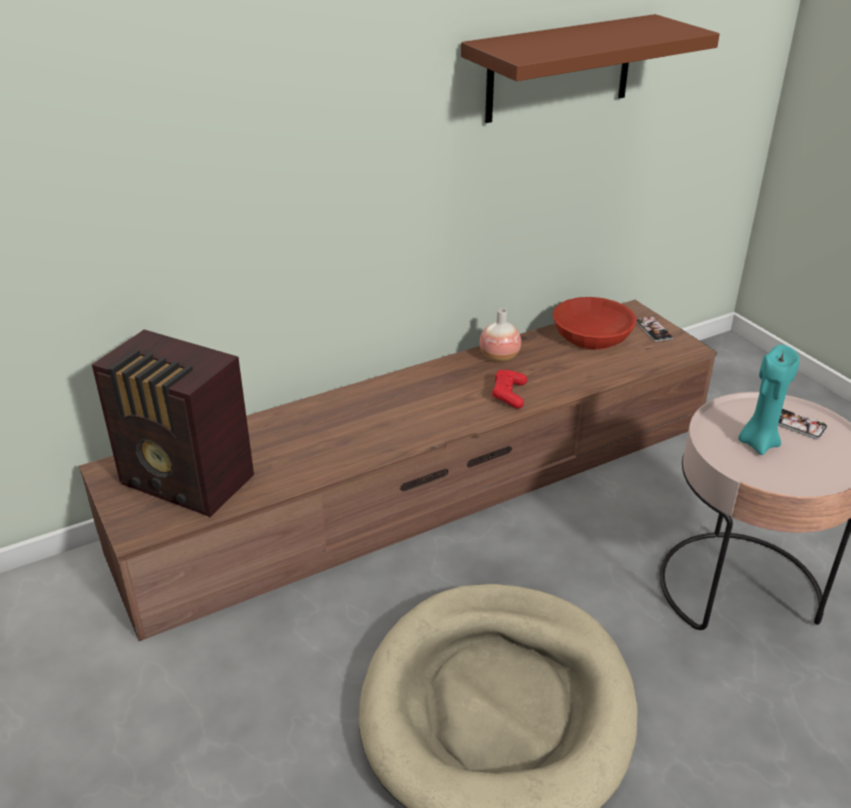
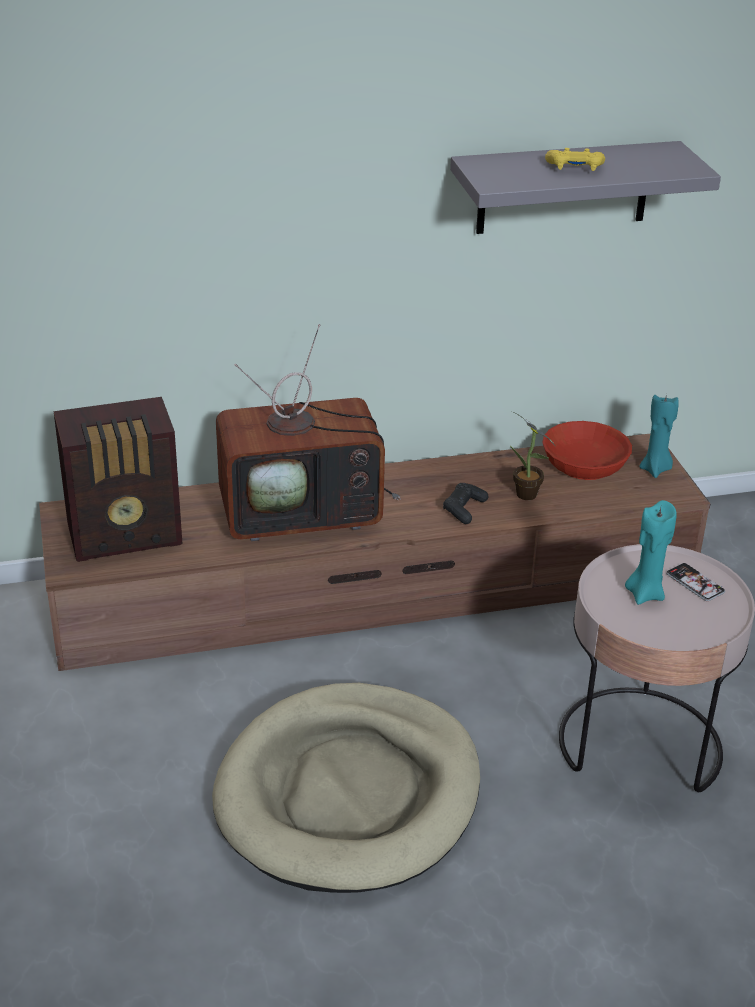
camera: 15 degrees right, 0 degrees up
radio [92,330,254,517] -> radio turned 60 degrees counterclockwise [54,397,182,562]
brown shelf [461,14,720,123] -> grey shelf [450,141,721,234]
vase [480,309,521,362] -> none
red game controller [492,370,527,409] -> black game controller [443,483,488,524]
phone [636,316,673,342] -> turquoise candle [639,394,679,478]
none -> television [216,324,401,541]
none -> potted plant [510,411,556,500]
none -> yellow game controller [545,148,605,171]

